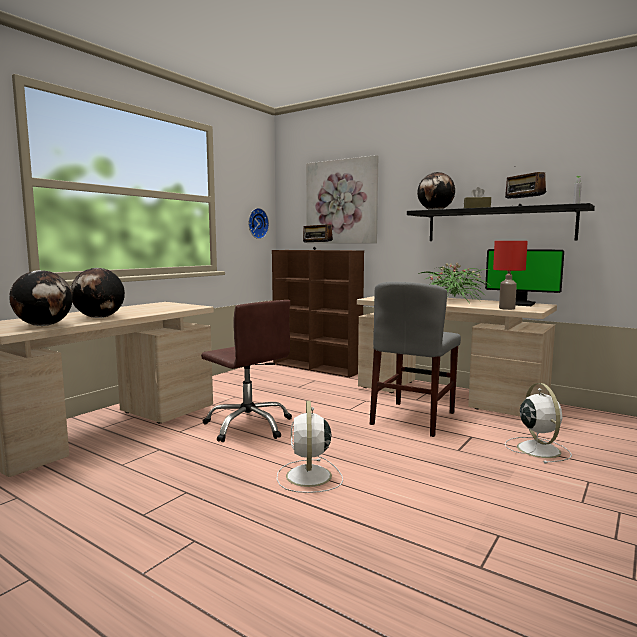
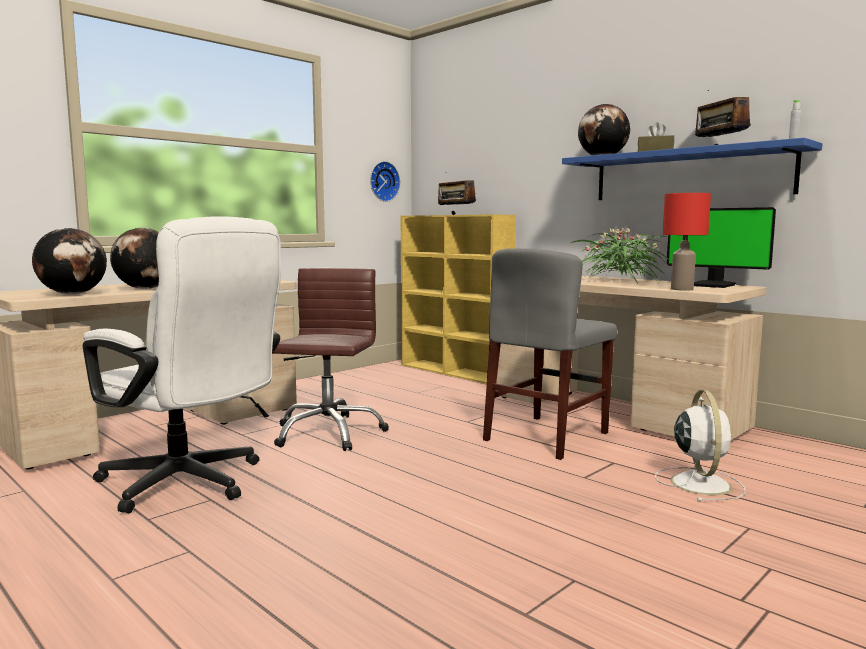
camera: 10 degrees right, 0 degrees up
brown office chair [201,300,292,442] -> brown office chair turned 135 degrees counterclockwise [273,268,389,451]
brown bookcase [272,250,364,378] -> yellow bookcase [401,214,516,384]
white fan [277,401,343,493] -> none
picture [306,155,378,243] -> none
black shelf [407,203,595,241] -> blue shelf [562,138,823,200]
none -> white office chair [83,216,281,513]

